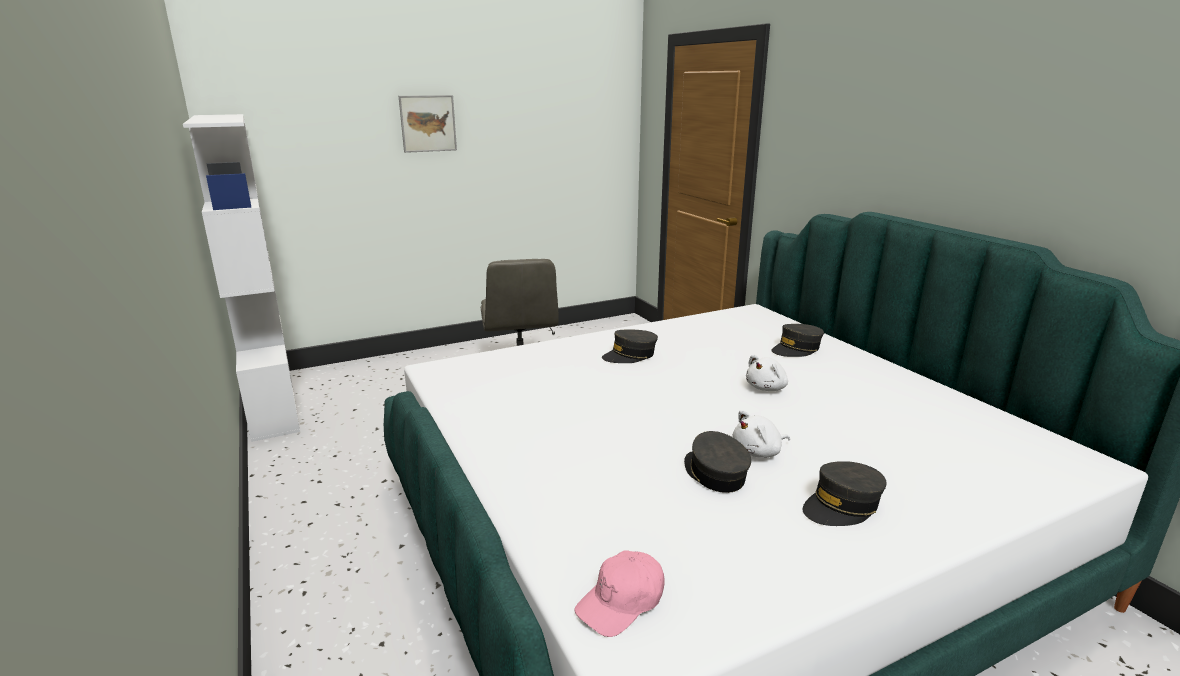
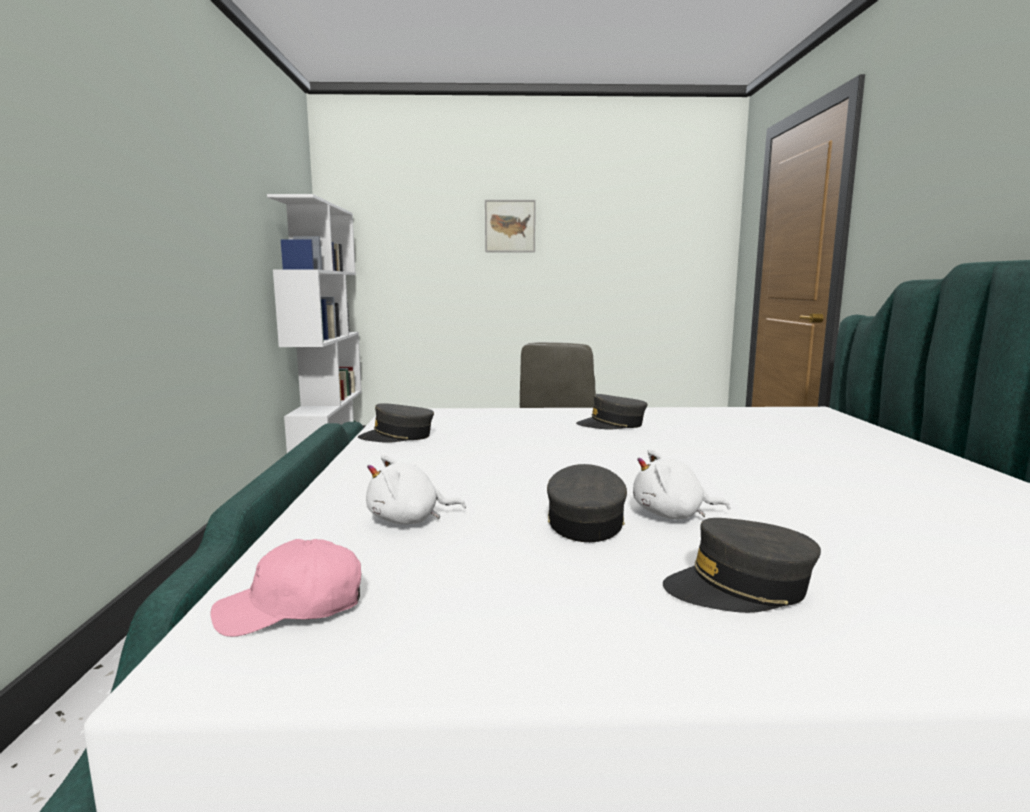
camera: 25 degrees right, 10 degrees down
white plush toy [746,354,788,391] -> white plush toy moved to [366,454,466,525]
grey cap [772,324,824,357] -> grey cap moved to [358,403,434,443]

